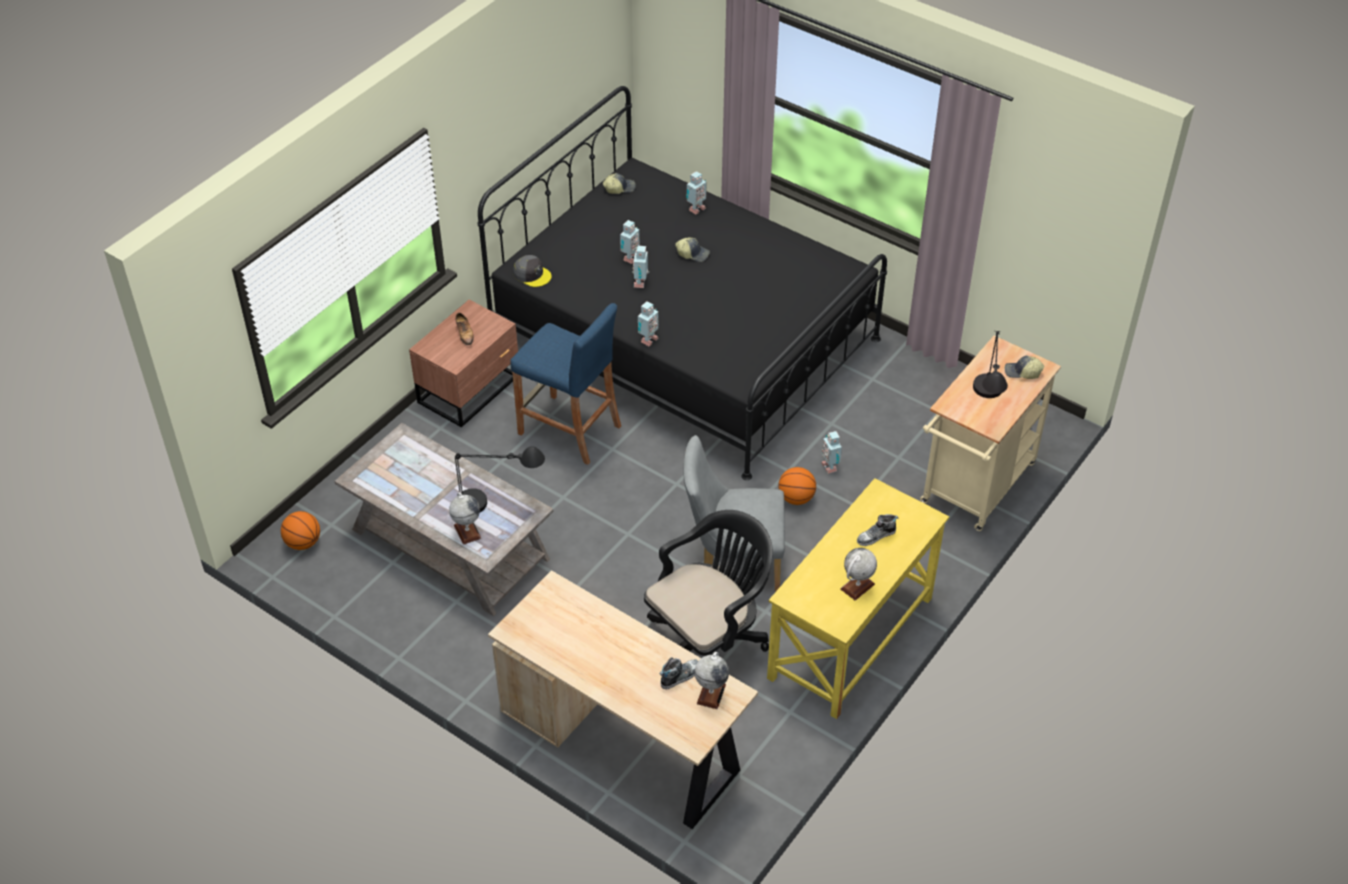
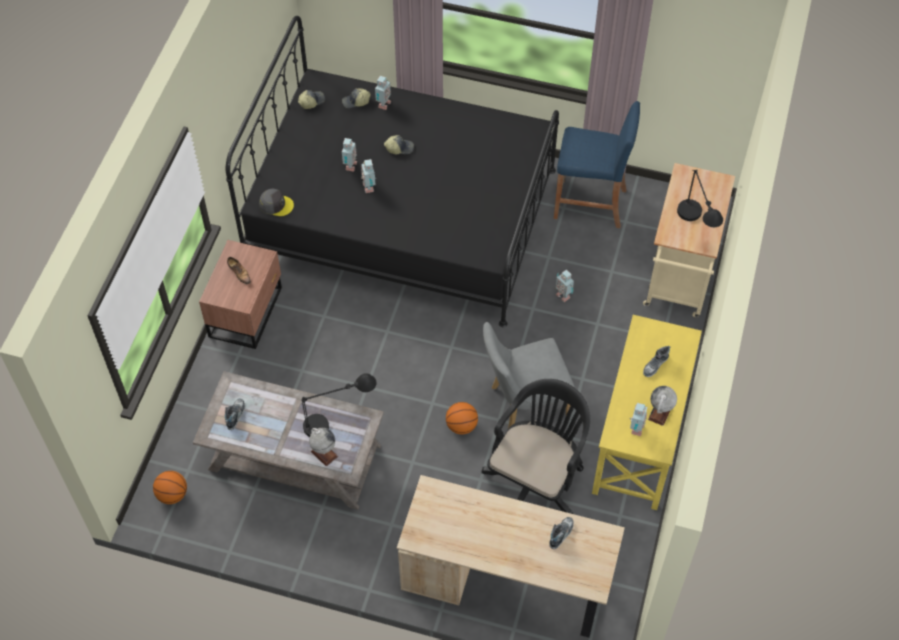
camera: 20 degrees left, 10 degrees up
blue stool [510,303,621,465] -> blue stool moved to [554,101,640,228]
toy robot [638,301,659,346] -> toy robot moved to [630,403,647,436]
globe [695,652,729,709] -> none
basketball [778,467,816,505] -> basketball moved to [446,402,478,434]
cap [1005,355,1044,379] -> cap moved to [342,88,371,108]
none -> shoe [225,399,245,430]

